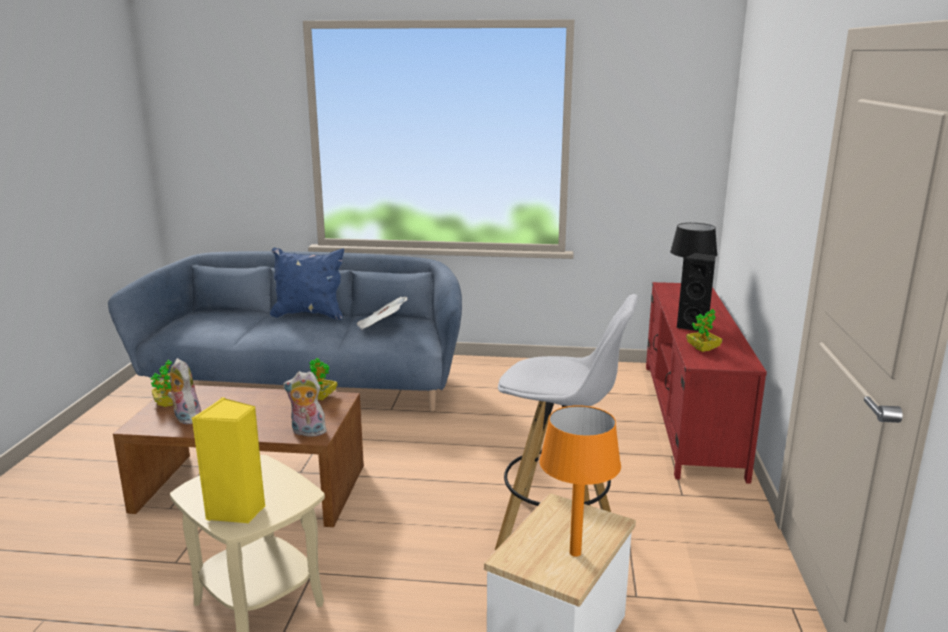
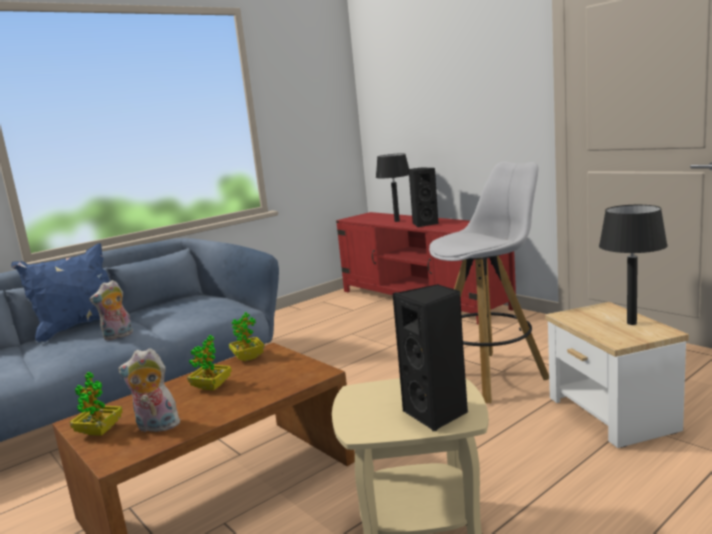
camera: 45 degrees left, 5 degrees down
yellow speaker [192,397,266,523] -> black speaker [393,284,468,432]
plush toy [283,371,327,437] -> plush toy moved to [89,280,133,341]
newspaper [357,297,408,330] -> none
orange table lamp [539,405,621,557] -> black table lamp [599,205,668,325]
potted plant [686,309,722,352] -> potted plant moved to [187,335,232,391]

